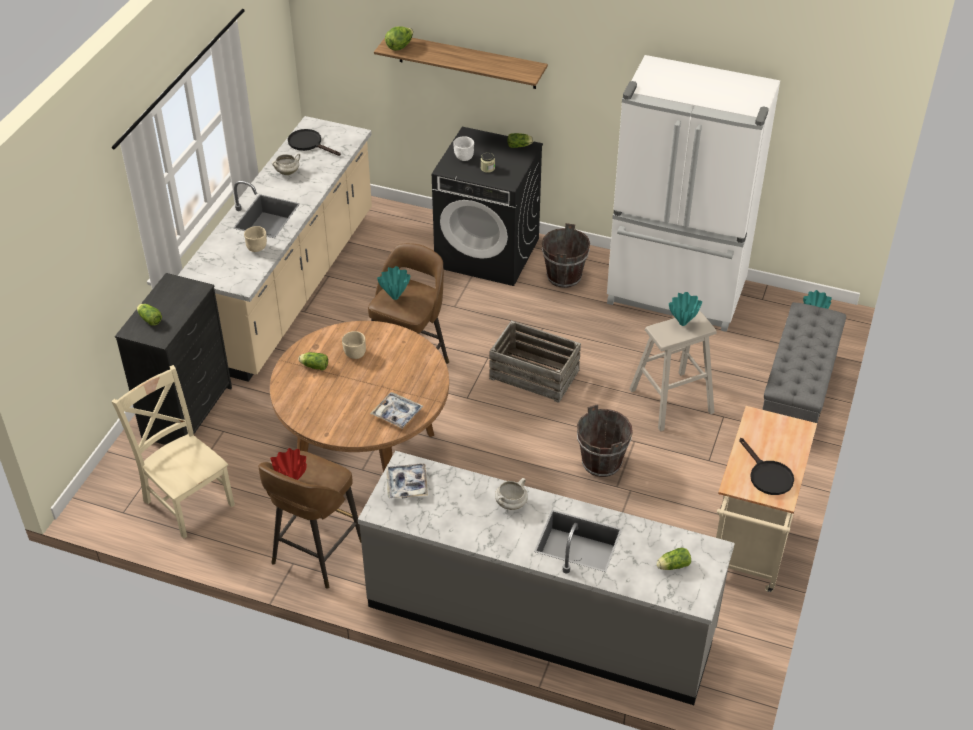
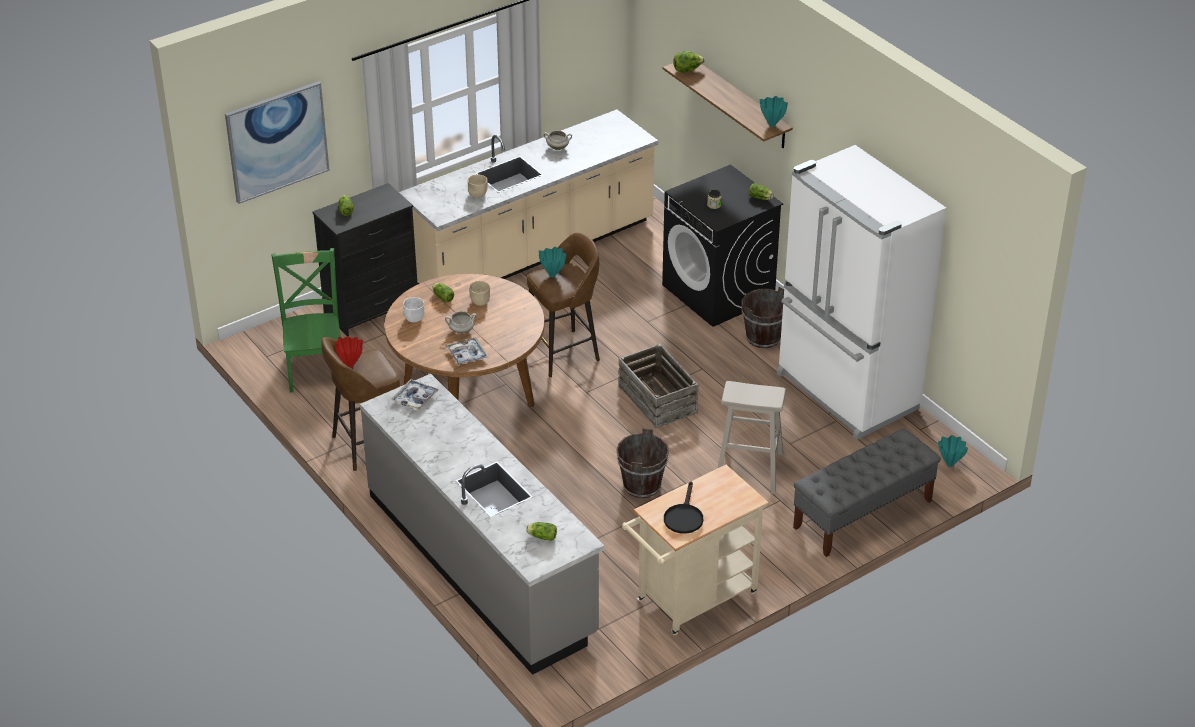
camera: 35 degrees right, 5 degrees down
beige chair [111,365,235,539] -> green chair [271,248,341,393]
black frying pan [288,129,341,156] -> none
white bowl [453,136,474,161] -> white bowl moved to [403,297,425,322]
white cooking pot [495,478,528,510] -> white cooking pot moved to [445,311,477,334]
turquoise vase [669,292,702,326] -> turquoise vase moved to [760,96,788,127]
none -> picture [225,81,330,204]

